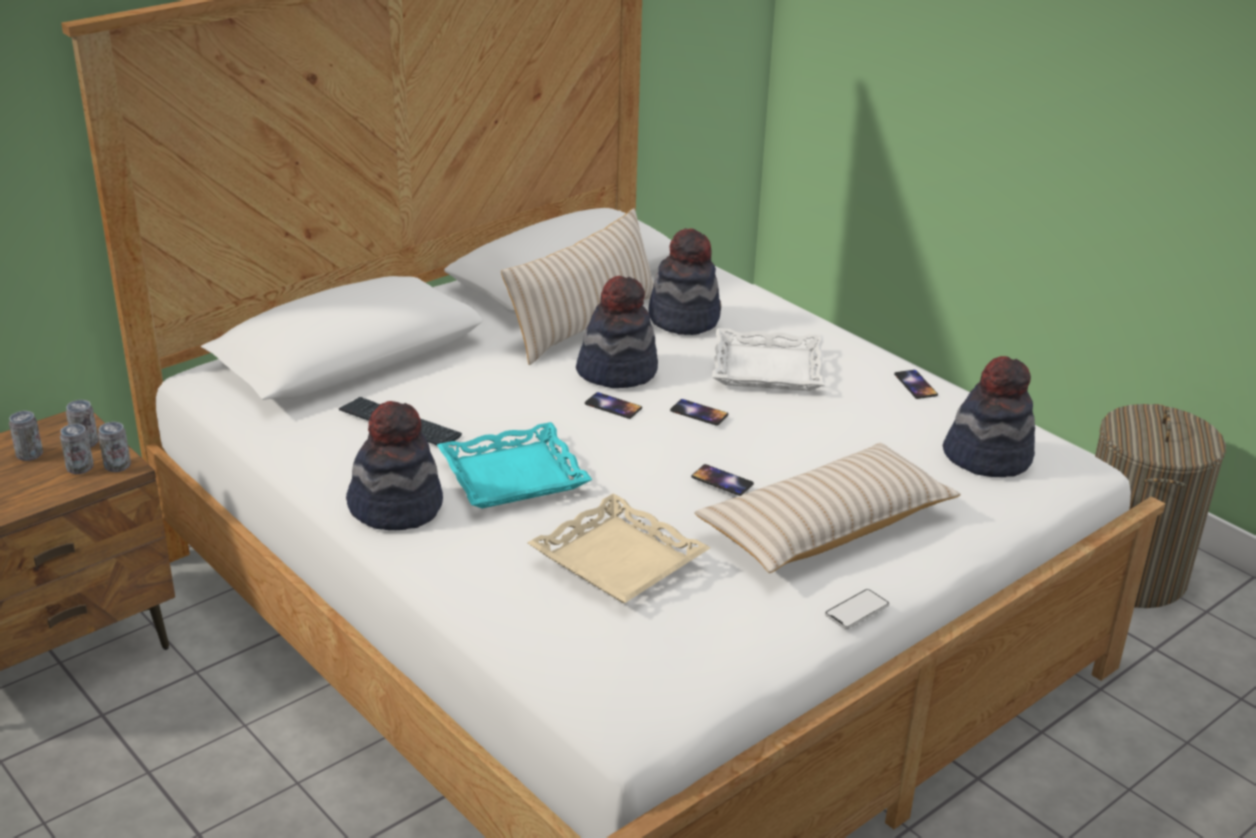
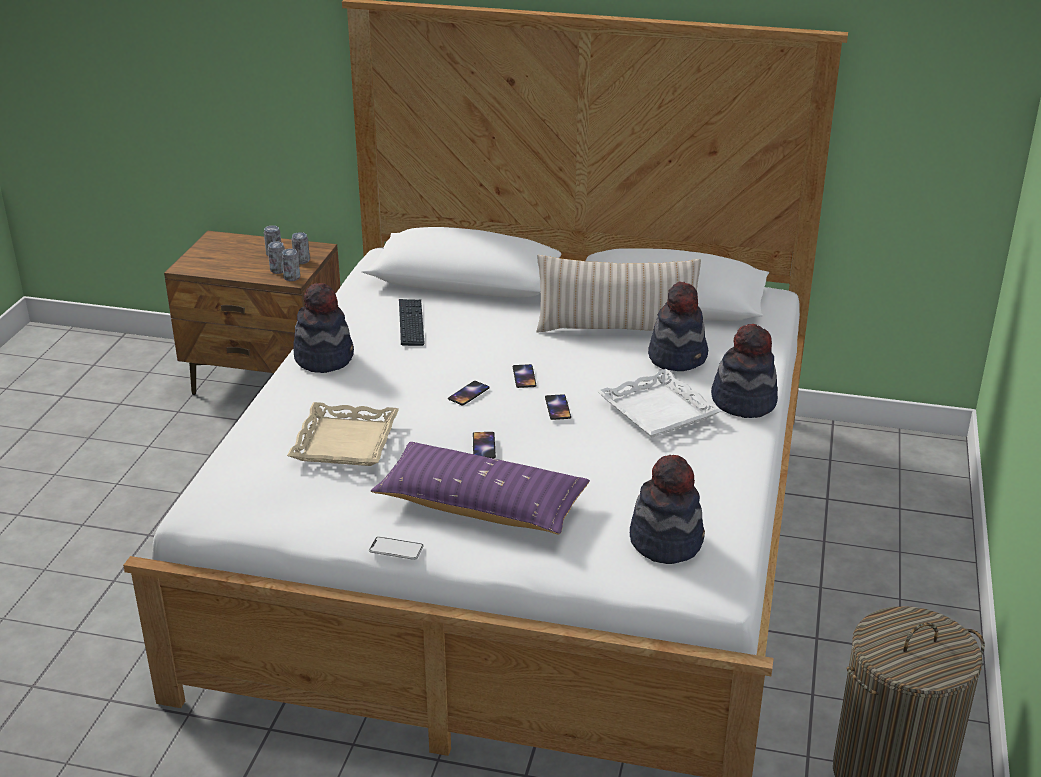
camera: 55 degrees right, 0 degrees up
turquoise tray [437,422,592,508] -> none
hat [576,276,658,388] -> hat moved to [711,324,778,418]
beige pillow [694,443,961,573] -> purple pillow [371,442,590,534]
phone [894,370,938,399] -> phone moved to [448,381,490,406]

